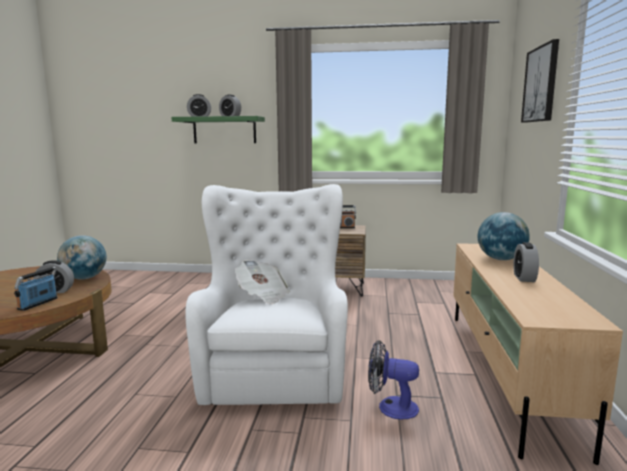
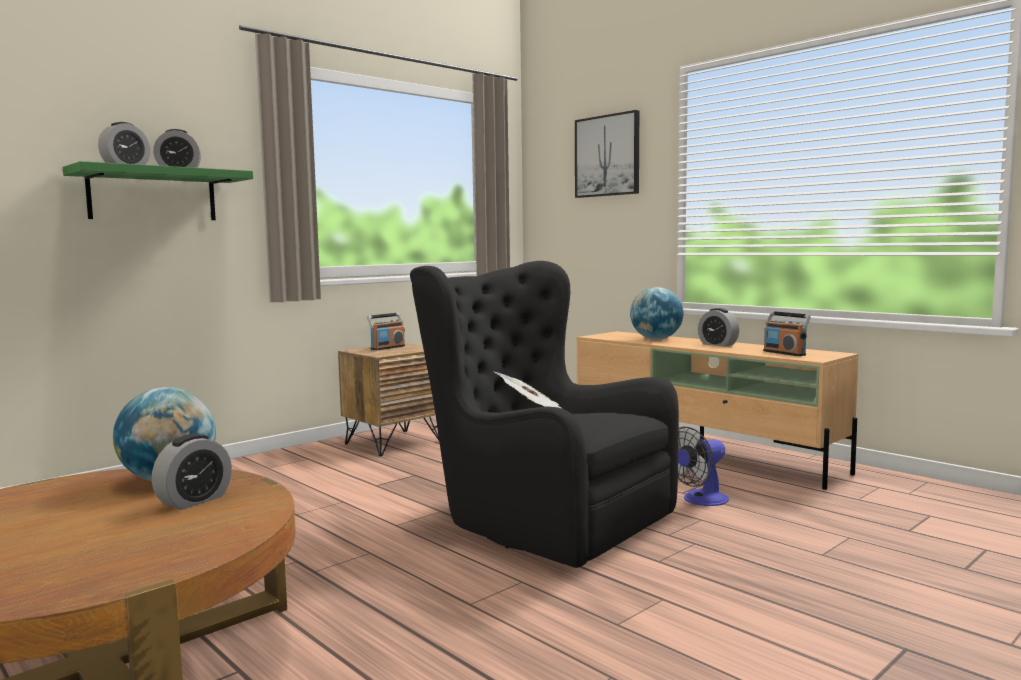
camera: 50 degrees left, 5 degrees down
radio [14,266,57,311] -> radio moved to [763,311,811,356]
white armchair [185,184,348,405] -> black armchair [410,261,679,568]

